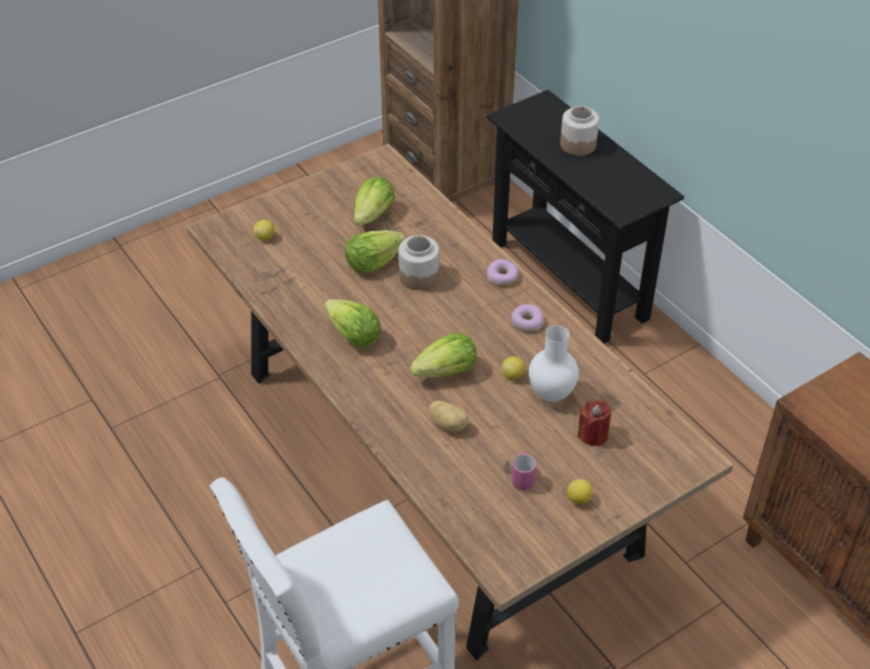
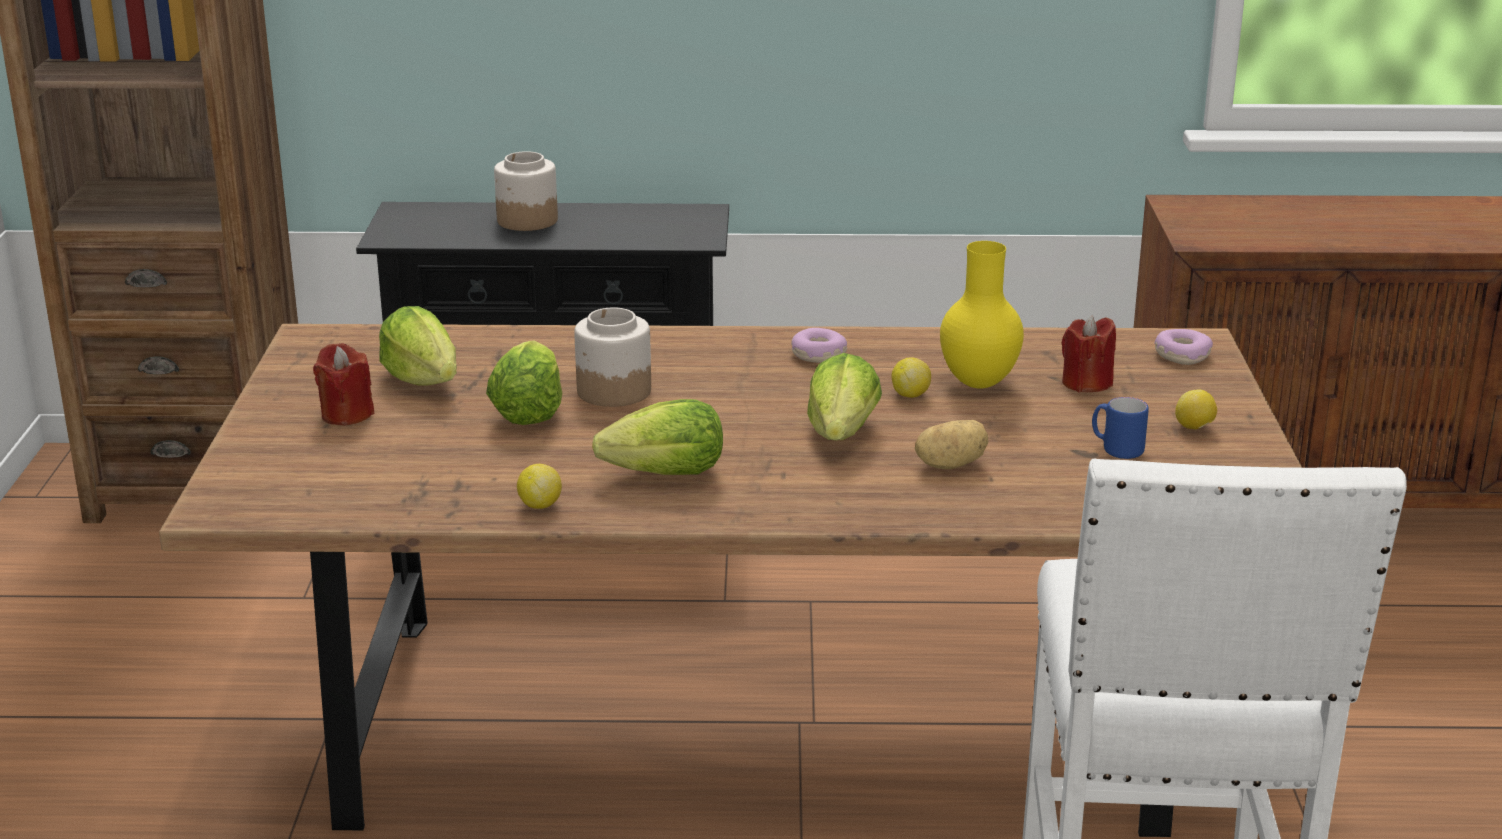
camera: 55 degrees left, 20 degrees down
lemon [253,220,275,241] -> lemon moved to [517,464,562,509]
donut [487,259,518,285] -> donut moved to [1155,329,1213,365]
pink mug [511,452,537,490] -> blue mug [1092,397,1149,459]
white vase [529,325,579,401] -> yellow vase [940,241,1024,389]
none -> red candle [313,343,374,425]

